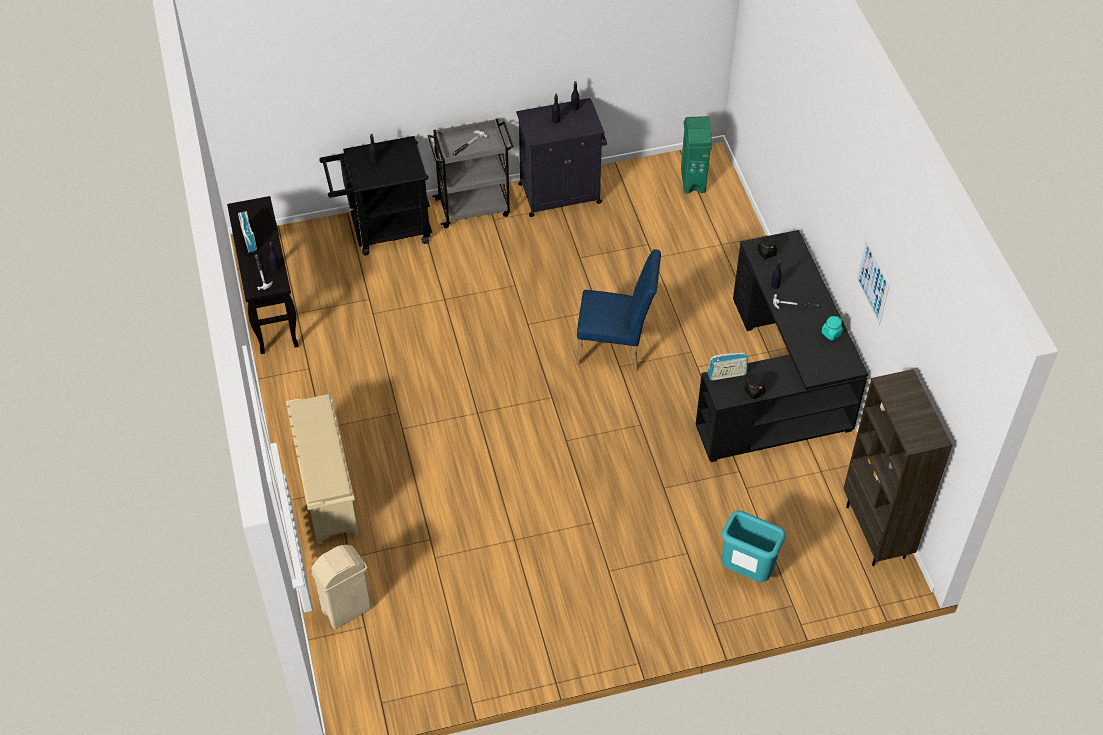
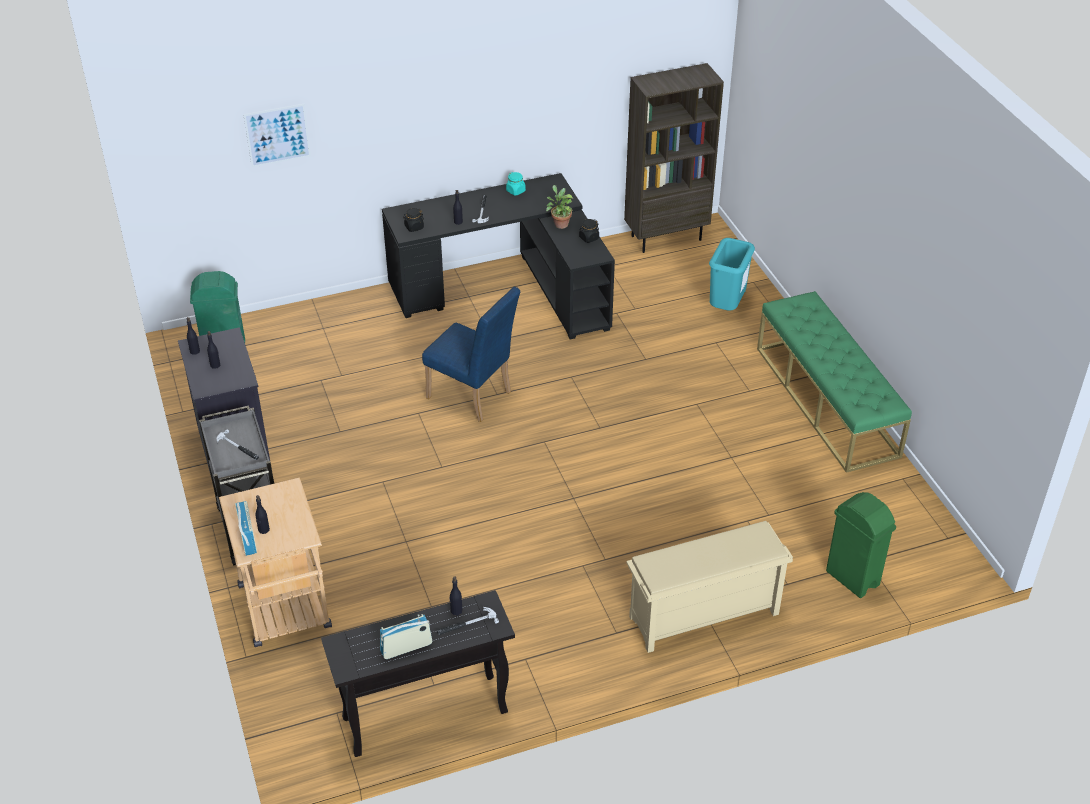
camera: 95 degrees left, 10 degrees down
beige trash can [310,545,372,629] -> green trash can [826,492,896,598]
black cart [319,136,432,255] -> beige cart [219,478,332,647]
blue chair [577,249,661,371] -> blue chair turned 120 degrees clockwise [422,287,520,422]
radio [707,352,748,381] -> radio moved to [235,501,257,556]
picture [856,238,890,325] -> picture moved to [243,104,311,167]
none -> potted plant [546,185,573,229]
none -> green bench [757,291,912,473]

